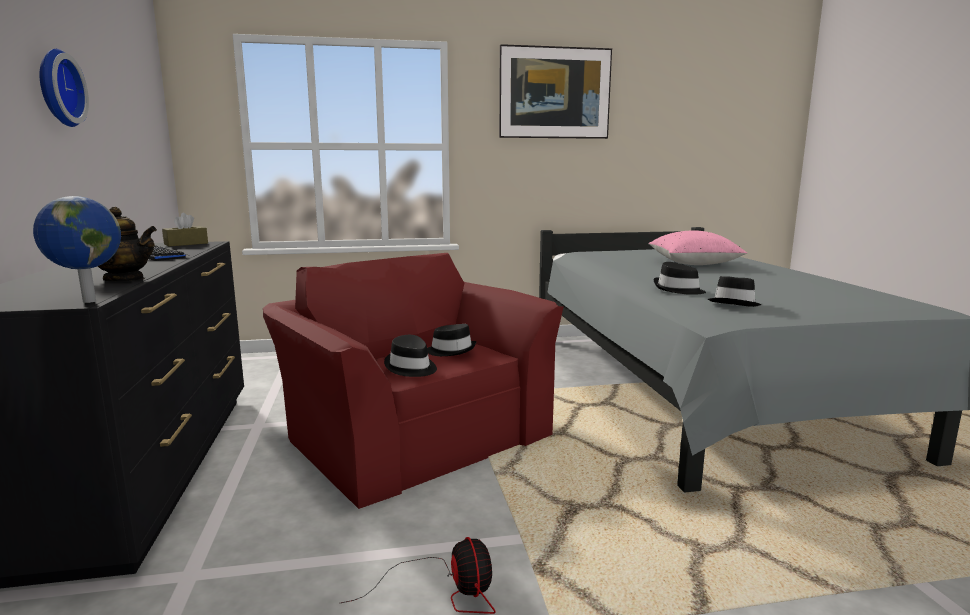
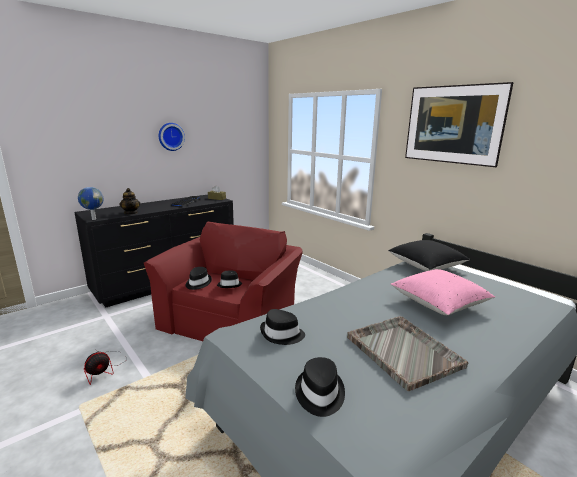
camera: 60 degrees right, 5 degrees up
black hat [654,262,706,295] -> black hat moved to [295,357,345,417]
none -> grey tray [347,316,468,391]
none -> black pillow [388,240,470,271]

